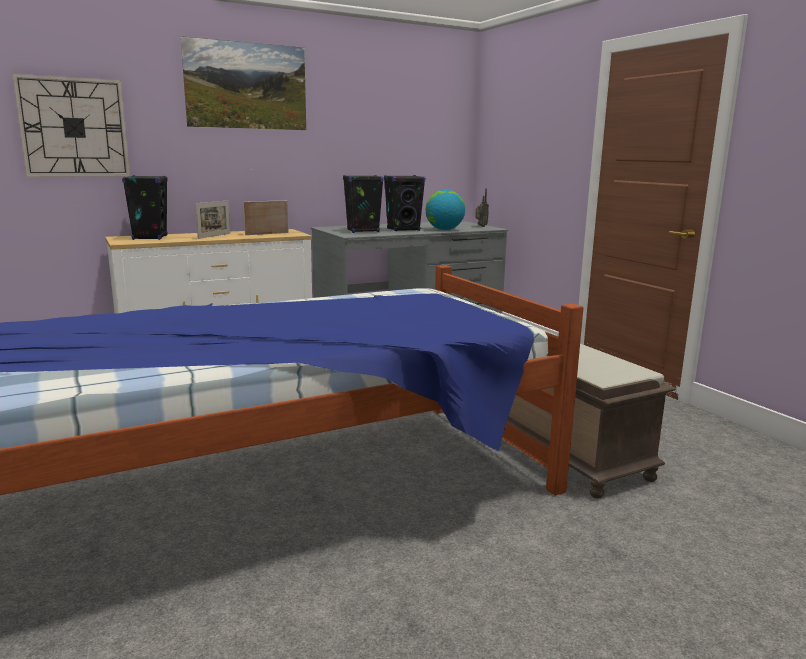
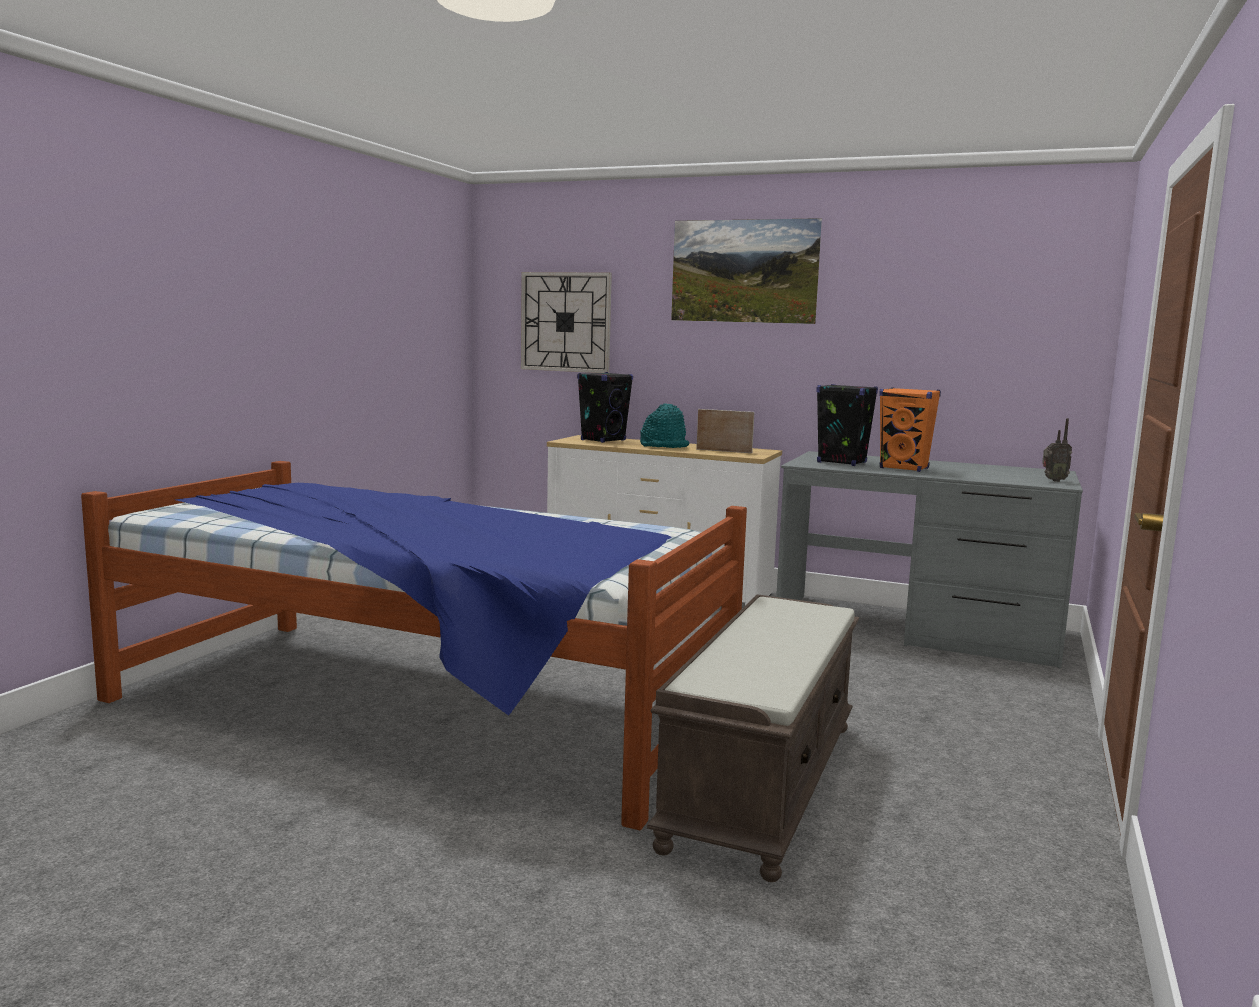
camera: 50 degrees right, 5 degrees down
picture frame [195,200,230,239] -> turquoise hat [640,403,689,448]
black speaker [384,175,425,231] -> orange speaker [879,387,941,472]
globe [426,190,465,230] -> none

